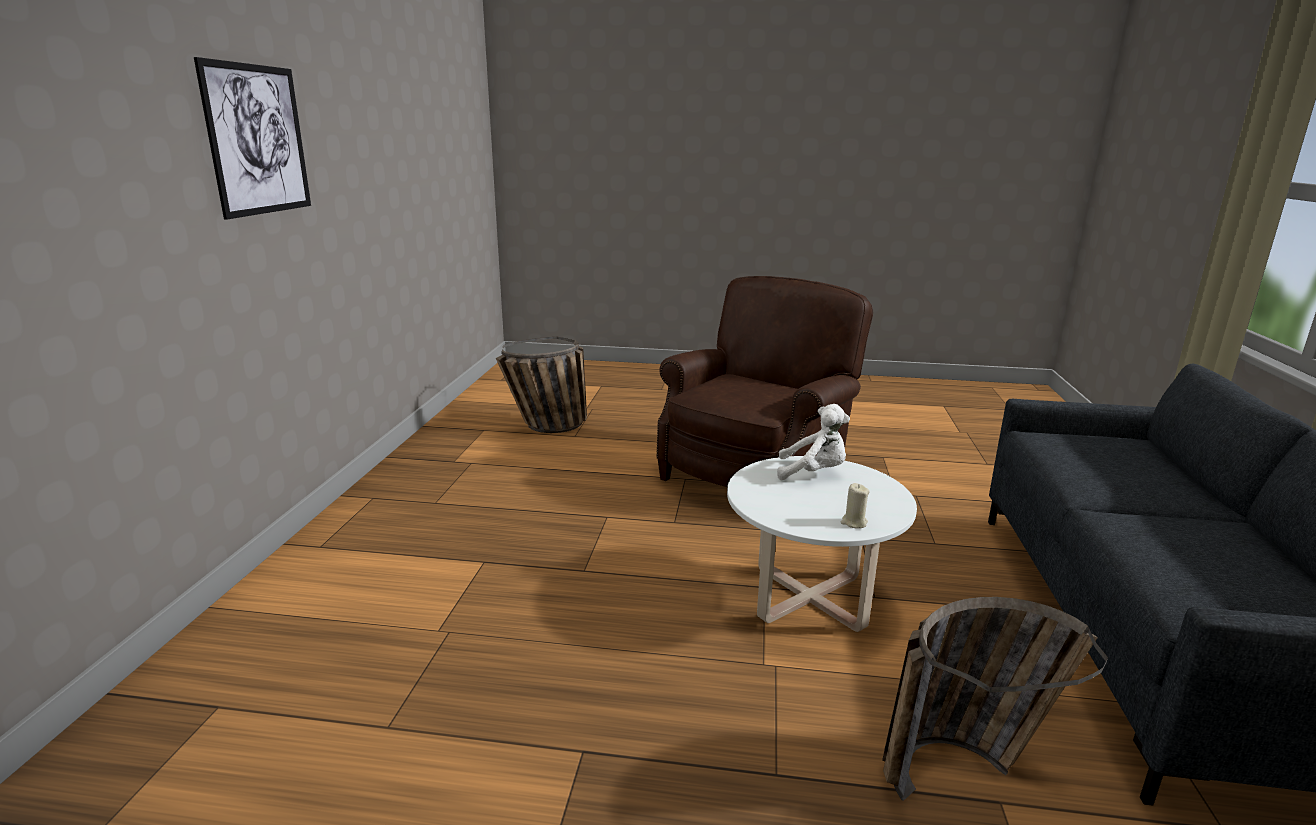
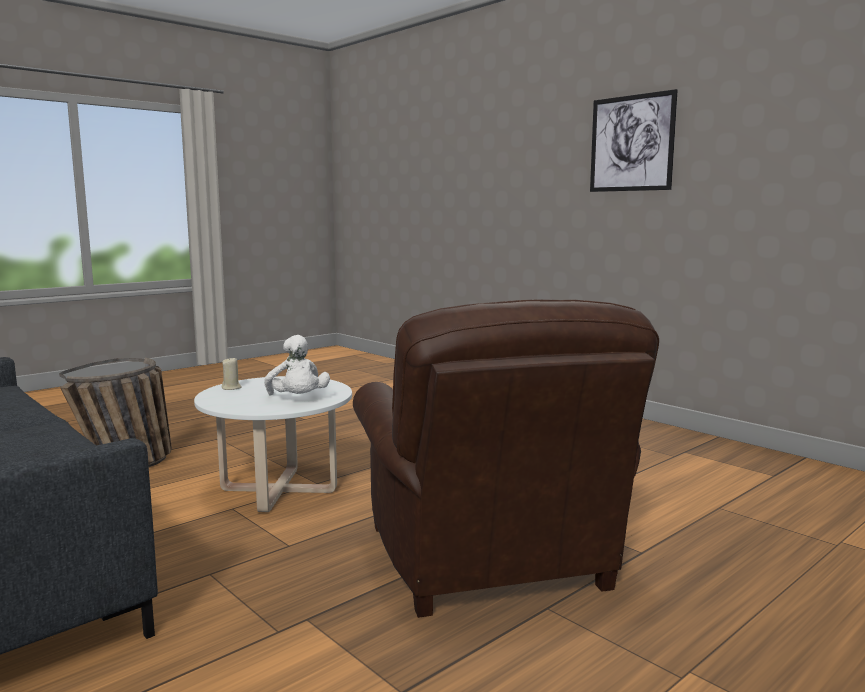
camera: 130 degrees right, 10 degrees down
basket [496,337,587,433] -> none
white plush toy [777,404,850,480] -> white plush toy turned 75 degrees counterclockwise [264,335,330,396]

